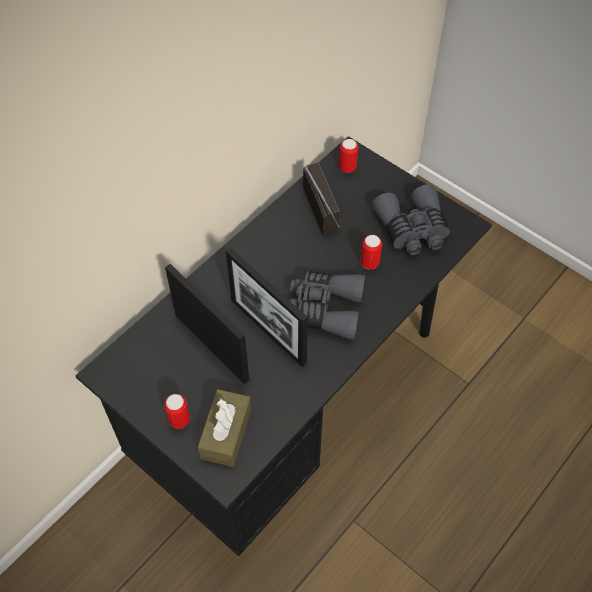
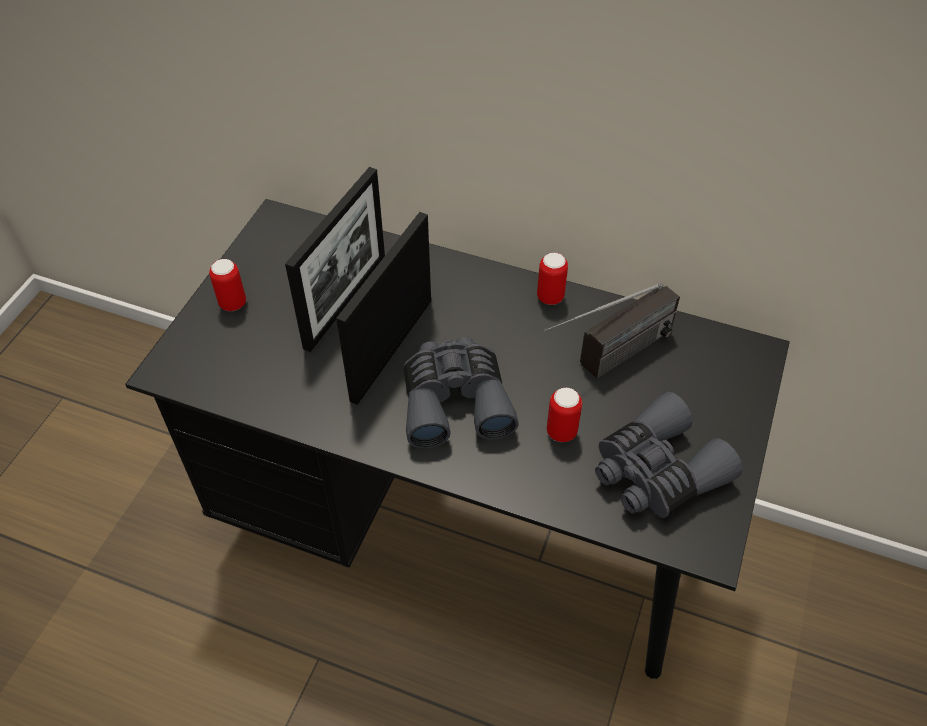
camera: 70 degrees right, 5 degrees down
brown tissue box [198,389,251,467] -> none
can [339,139,358,173] -> can moved to [537,252,568,305]

